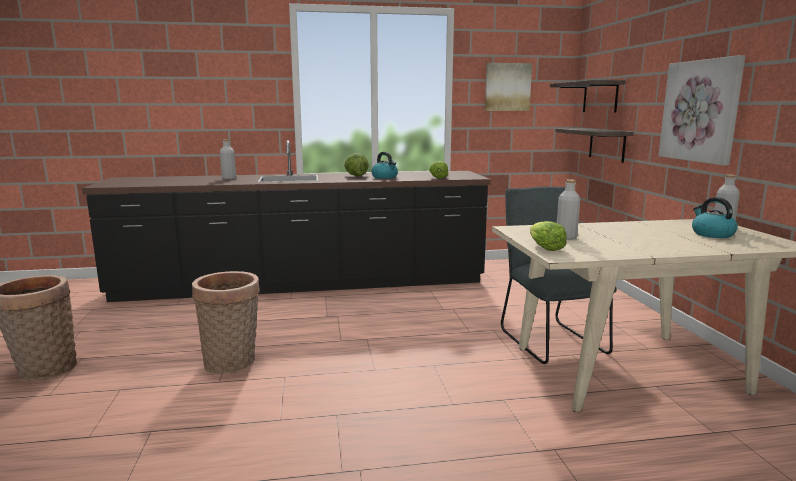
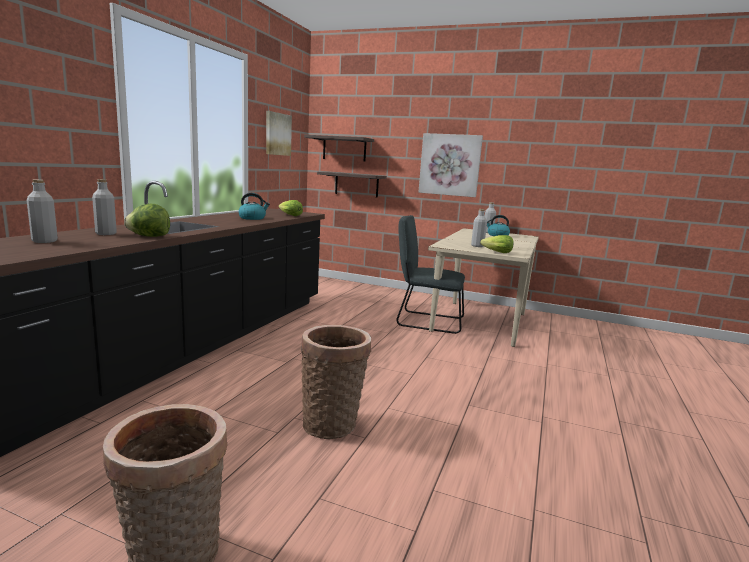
camera: 60 degrees left, 0 degrees up
lettuce [344,153,369,176] -> lettuce moved to [124,204,170,237]
none -> grey bottle [27,180,58,243]

